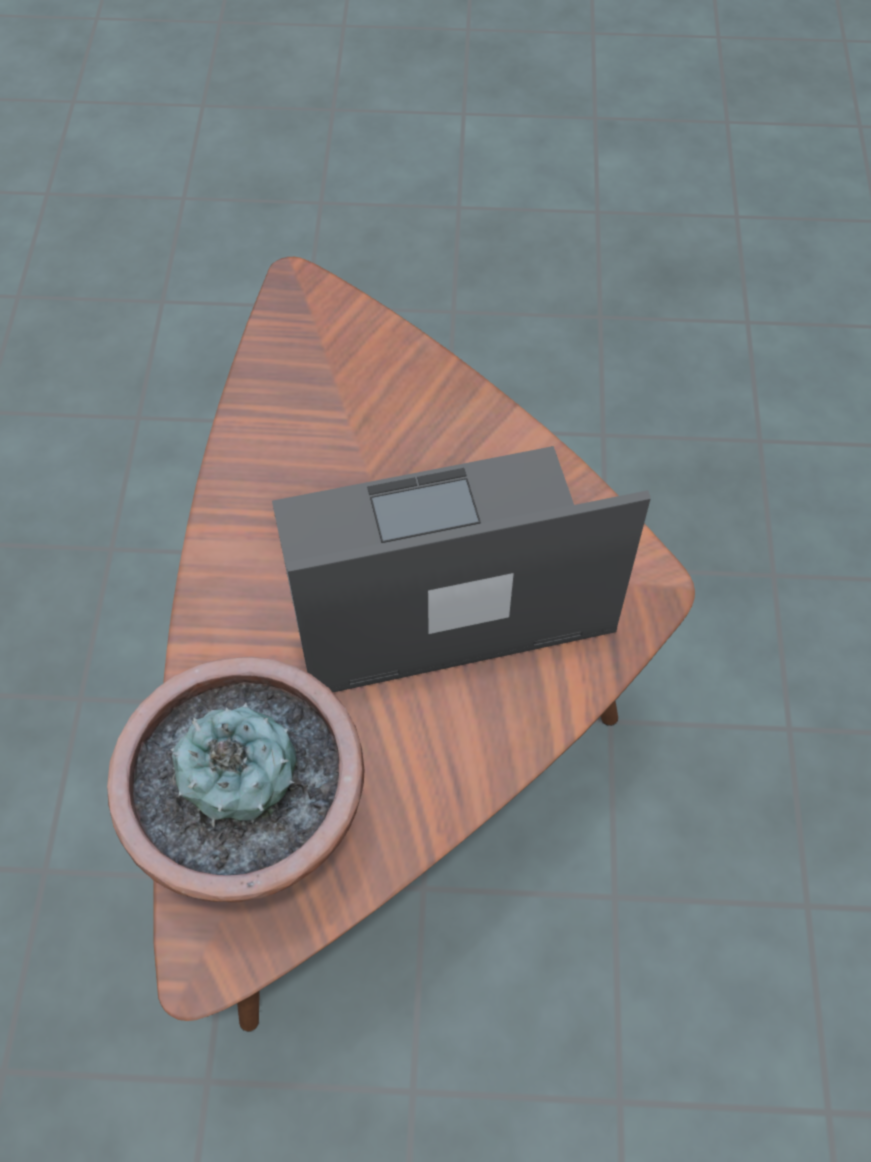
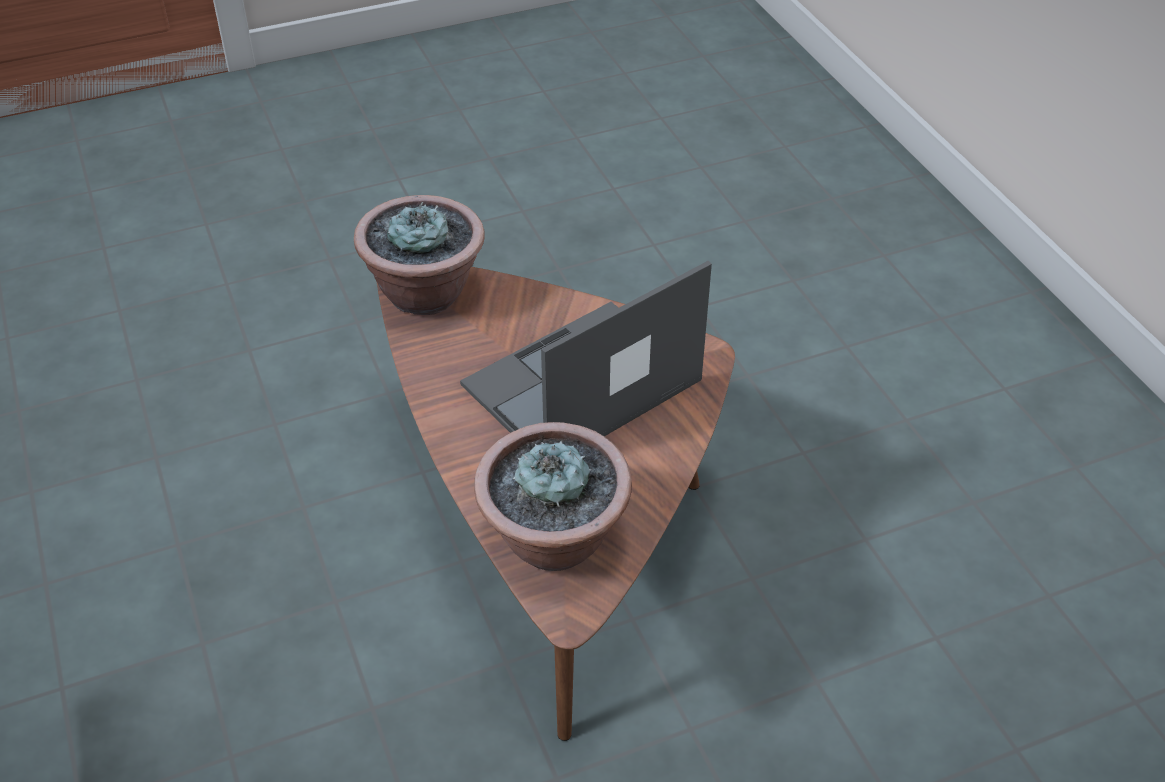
camera: 25 degrees left, 15 degrees down
none -> potted plant [354,195,485,315]

